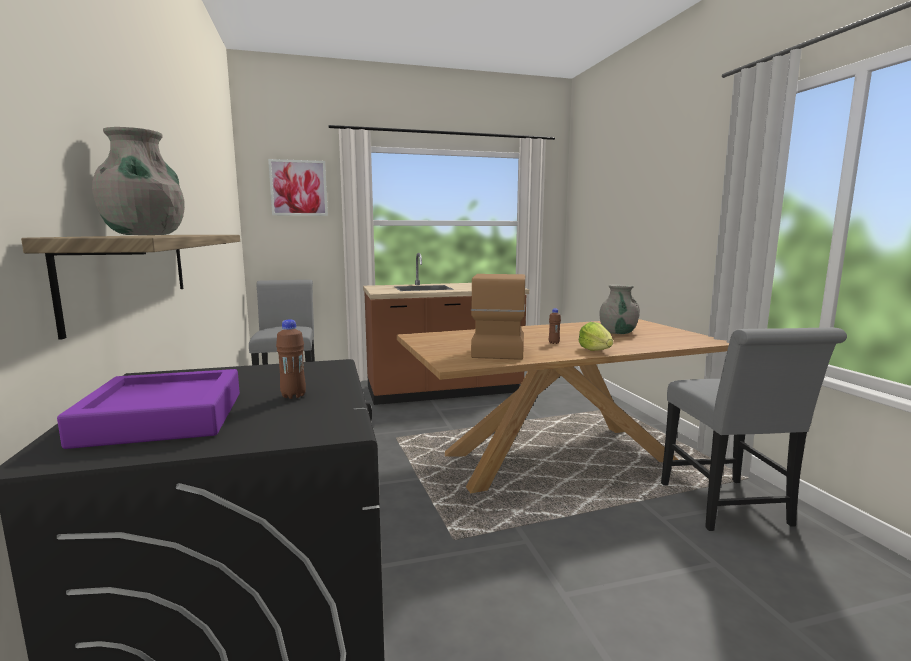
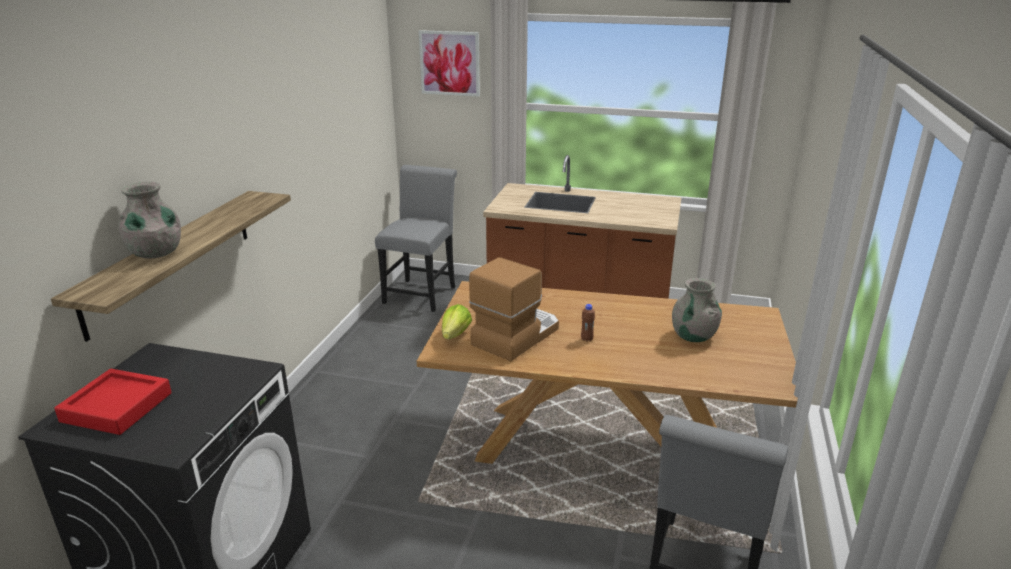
camera: 30 degrees right, 15 degrees up
purple tray [57,369,240,449] -> red tray [54,369,172,435]
brown bottle [276,319,306,399] -> none
lettuce [579,322,613,351] -> lettuce moved to [442,304,472,339]

